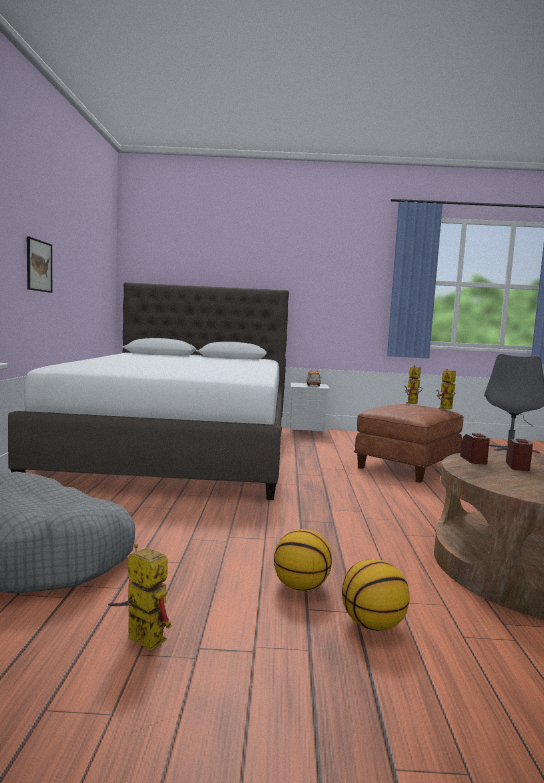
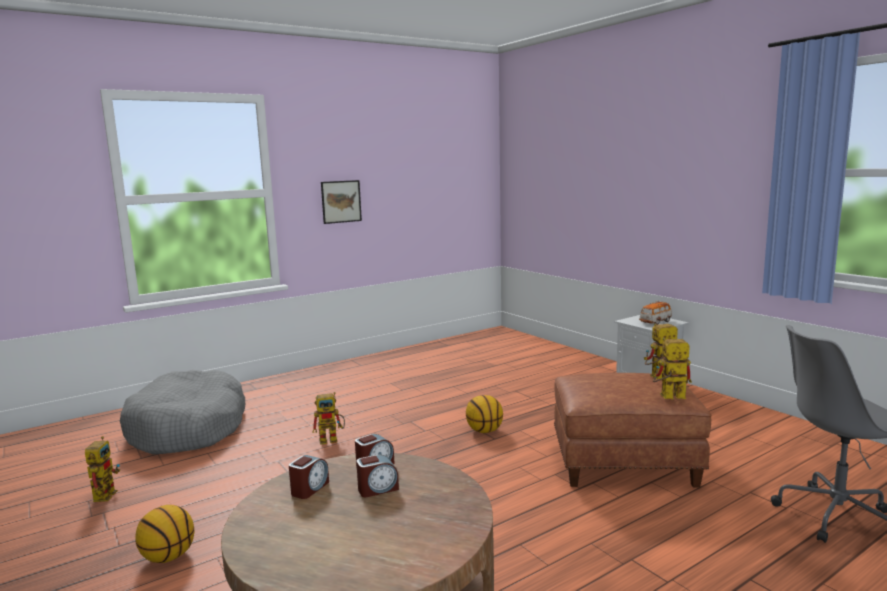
camera: 55 degrees right, 5 degrees up
white bed [8,282,289,500] -> none
basketball [274,529,332,591] -> basketball moved to [466,395,503,433]
none -> alarm clock [289,455,329,499]
none -> toy robot [312,392,345,445]

